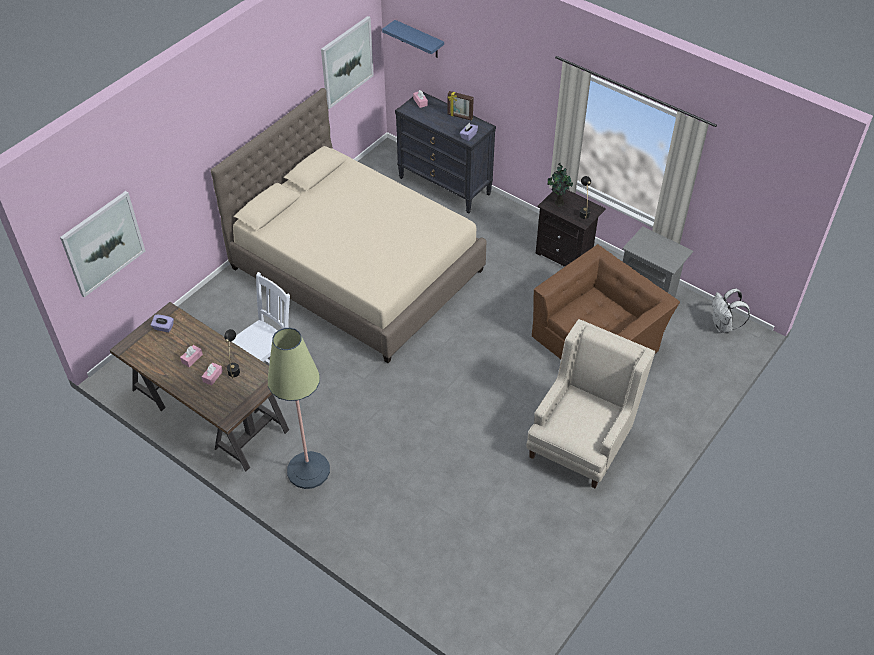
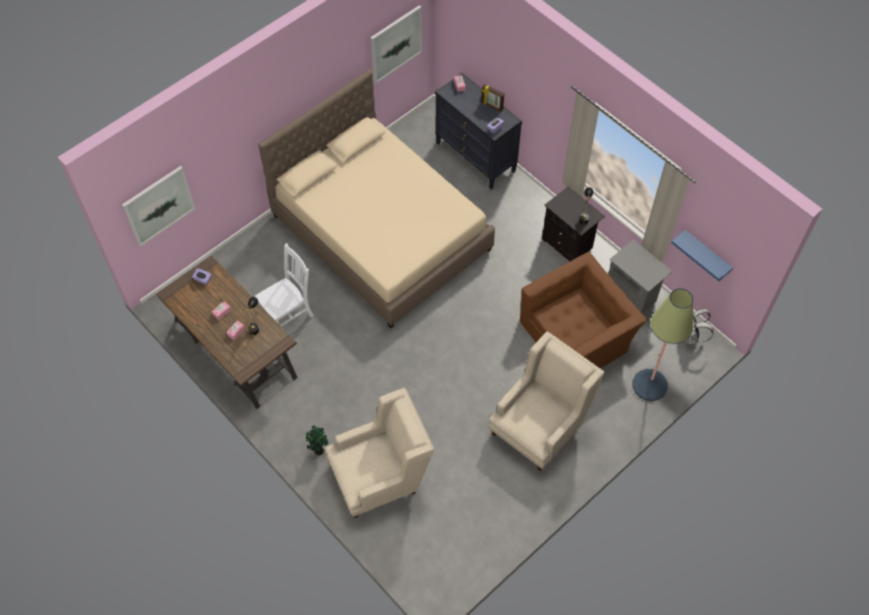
camera: 10 degrees right, 10 degrees up
floor lamp [268,328,330,489] -> floor lamp moved to [633,288,693,401]
blue shelf [382,20,444,57] -> blue shelf moved to [671,230,733,281]
potted plant [548,163,573,206] -> potted plant moved to [306,425,328,455]
none -> beige armchair [325,388,434,518]

